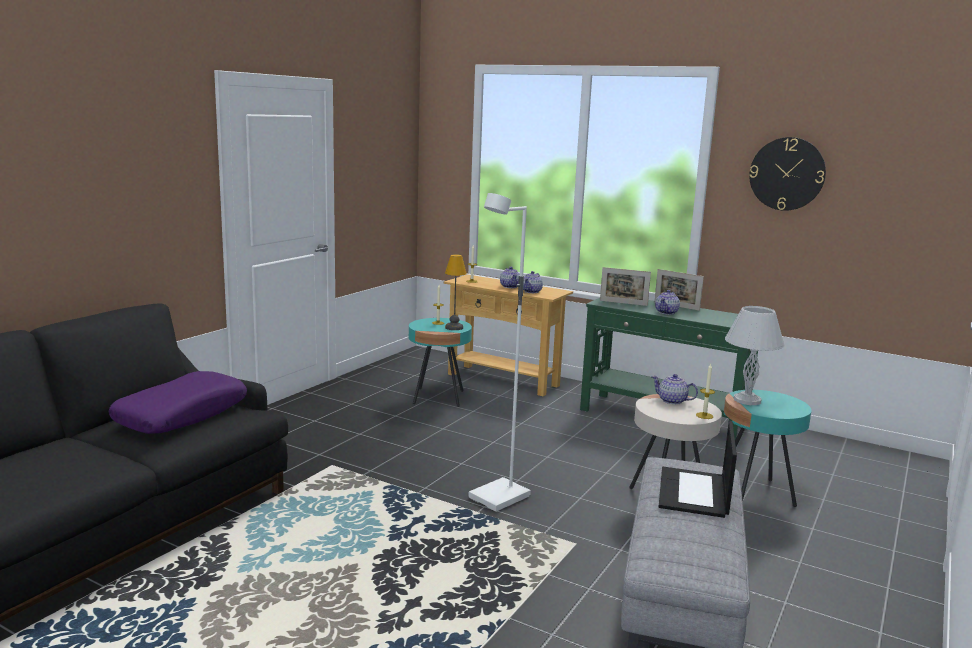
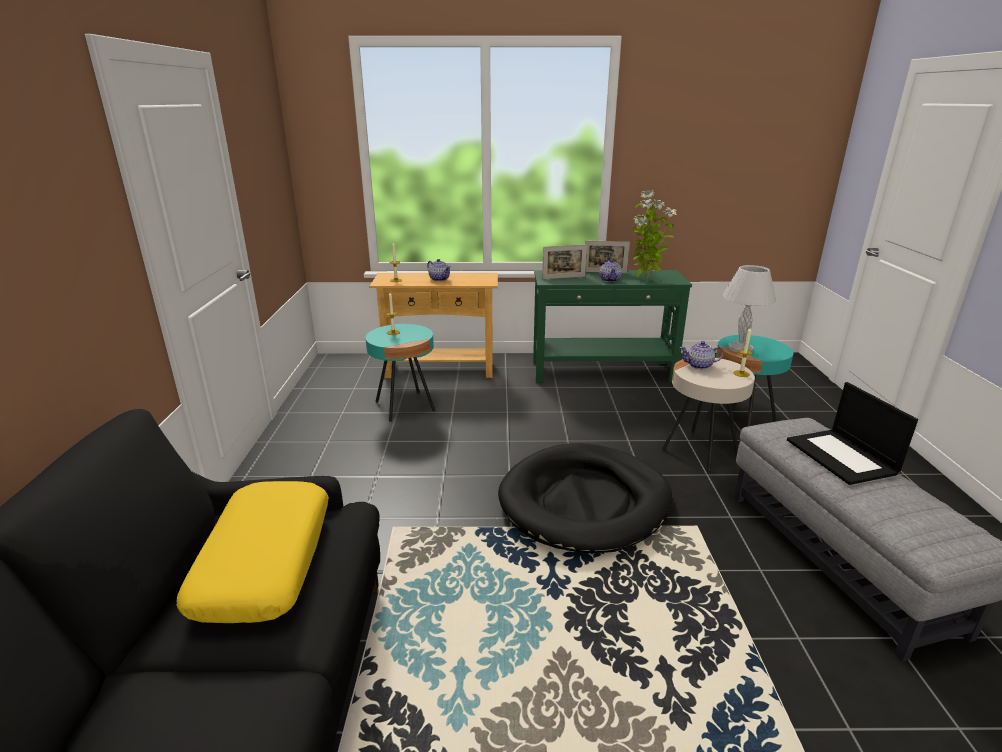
camera: 30 degrees left, 10 degrees up
purple pillow [109,371,247,434] -> yellow pillow [176,481,329,623]
table lamp [445,254,467,330] -> none
white floor lamp [469,193,531,512] -> black dog bed [498,443,672,553]
teapot [523,271,543,293] -> none
wall clock [749,137,826,211] -> none
none -> potted plant [632,190,677,279]

